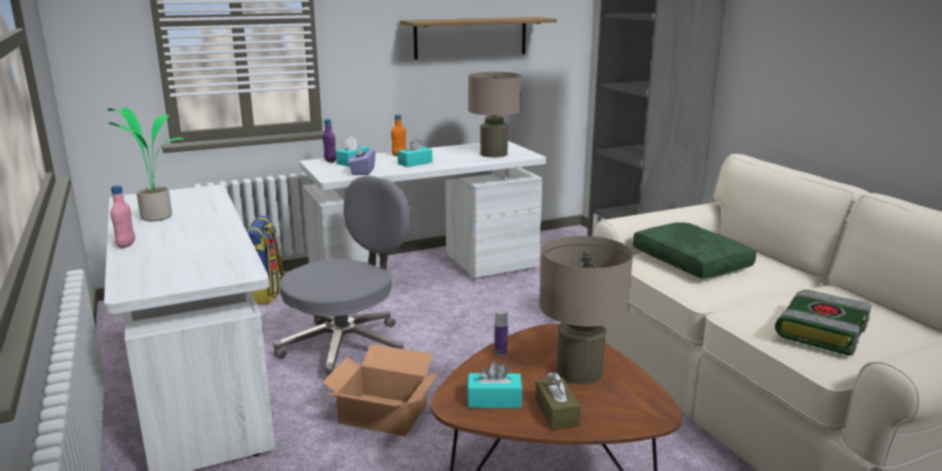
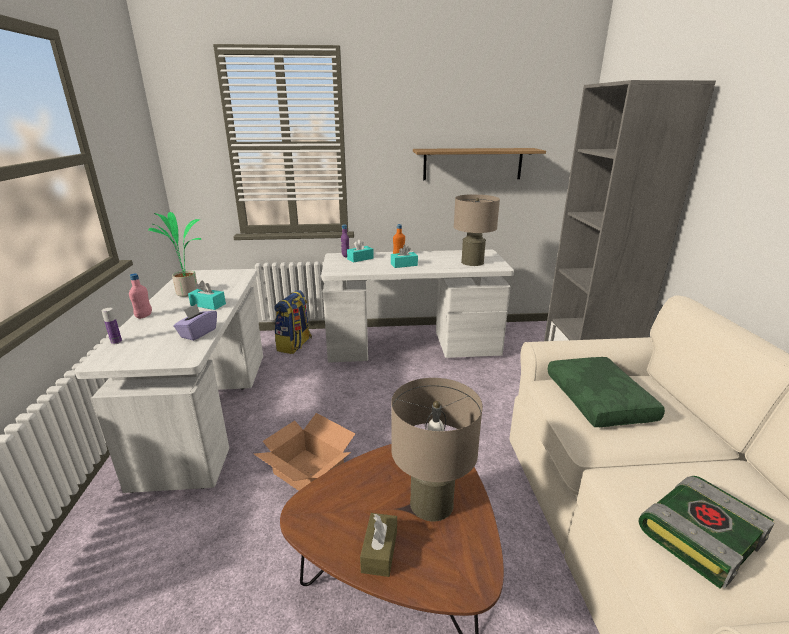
camera: 20 degrees right, 5 degrees up
grey office chair [274,176,410,379] -> none
purple tissue box [348,145,376,175] -> purple tissue box moved to [173,304,217,341]
turquoise tissue box [467,362,522,408] -> turquoise tissue box moved to [188,281,226,310]
bottle [495,309,508,356] -> bottle moved to [102,308,122,344]

